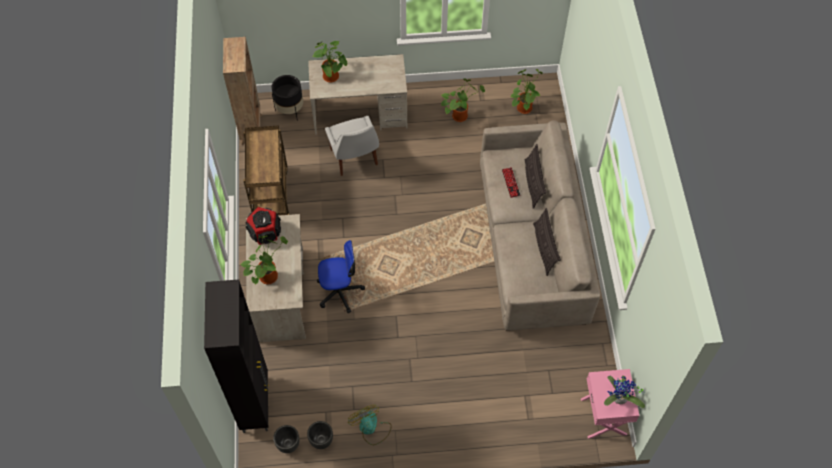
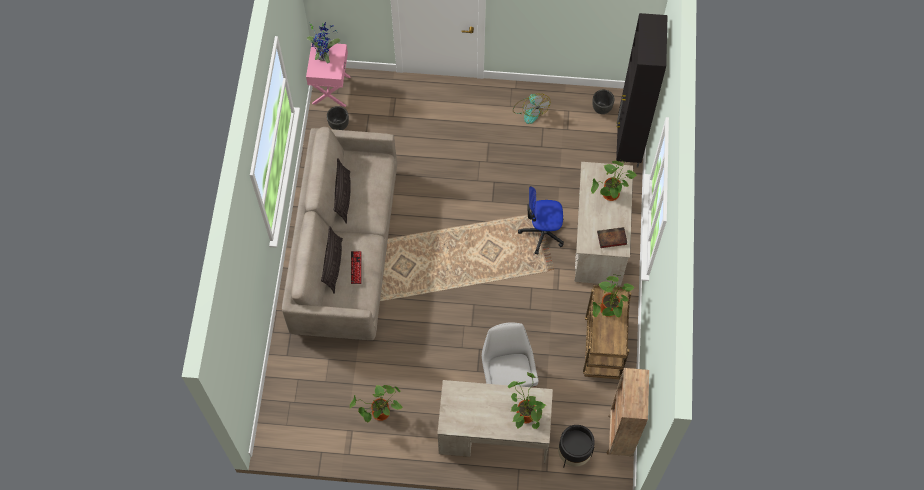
camera: 170 degrees left, 5 degrees up
speaker [246,207,281,245] -> book [597,227,627,248]
black planter [307,421,333,449] -> black planter moved to [327,106,349,130]
potted plant [511,69,543,114] -> potted plant moved to [593,274,635,317]

